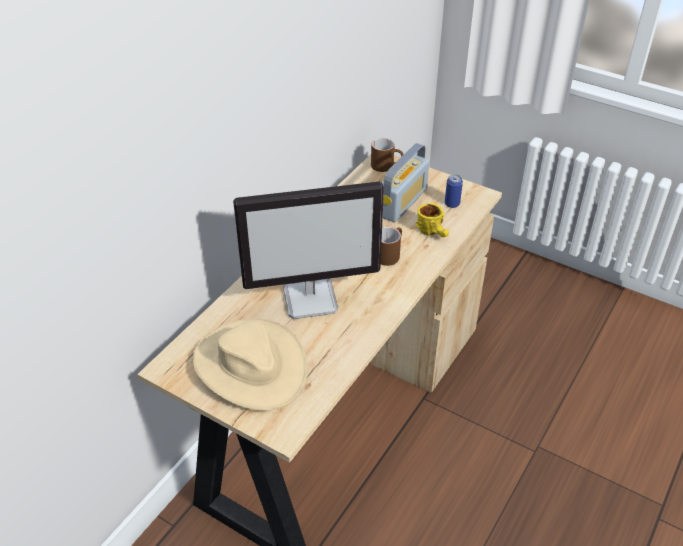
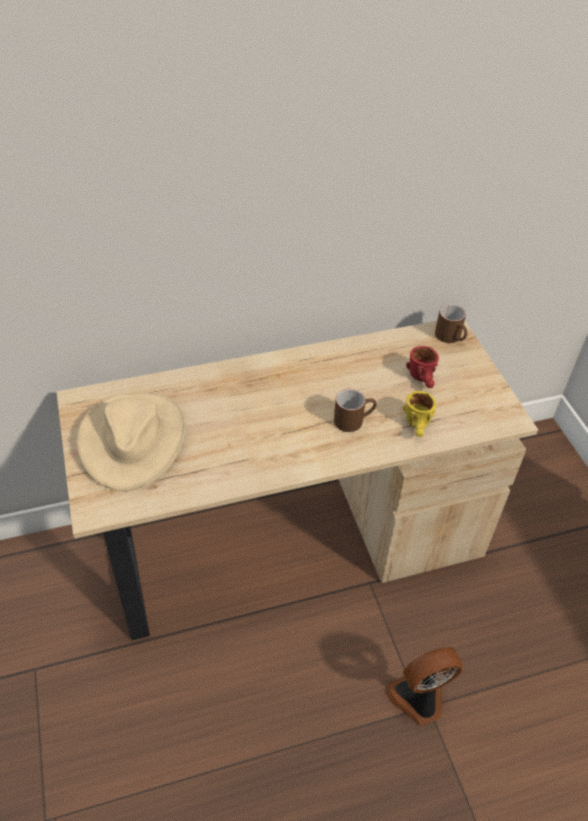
camera: 40 degrees right, 5 degrees up
monitor [233,181,384,319] -> none
radio [382,143,429,223] -> red mug [406,346,439,388]
can [445,174,463,208] -> none
none -> fan [386,647,462,726]

